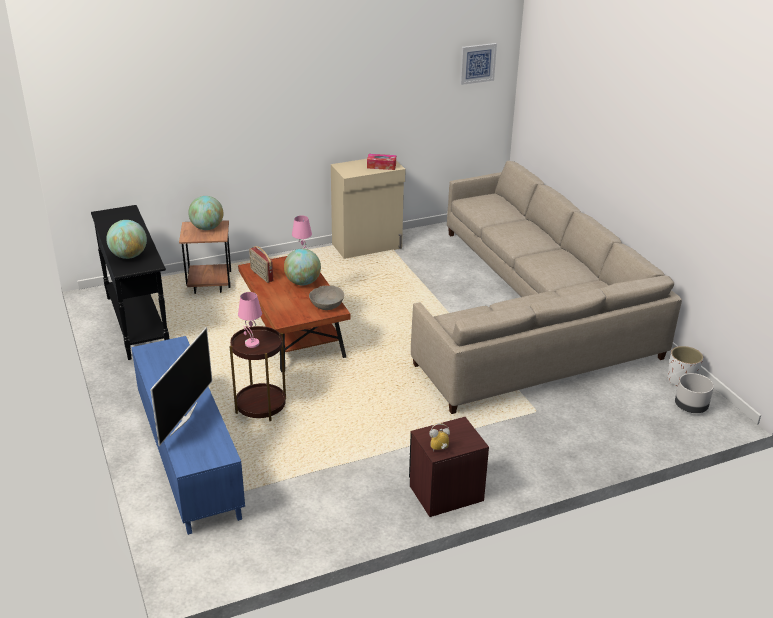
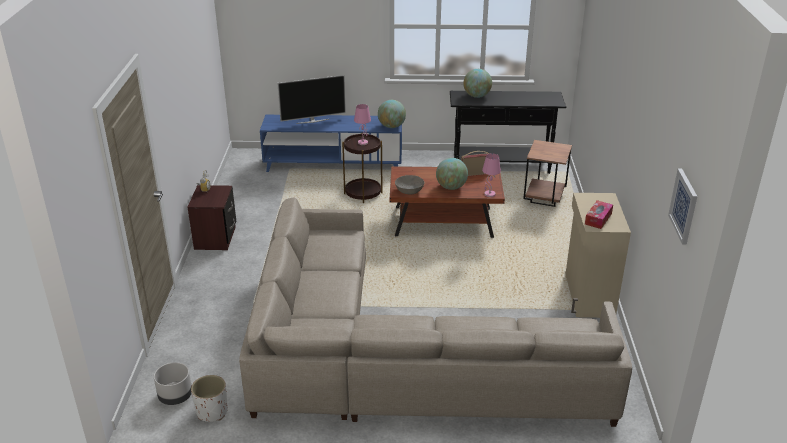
camera: 115 degrees right, 0 degrees up
television [150,327,212,446] -> television turned 60 degrees counterclockwise [277,75,346,124]
globe [188,196,223,230] -> globe moved to [378,100,406,128]

